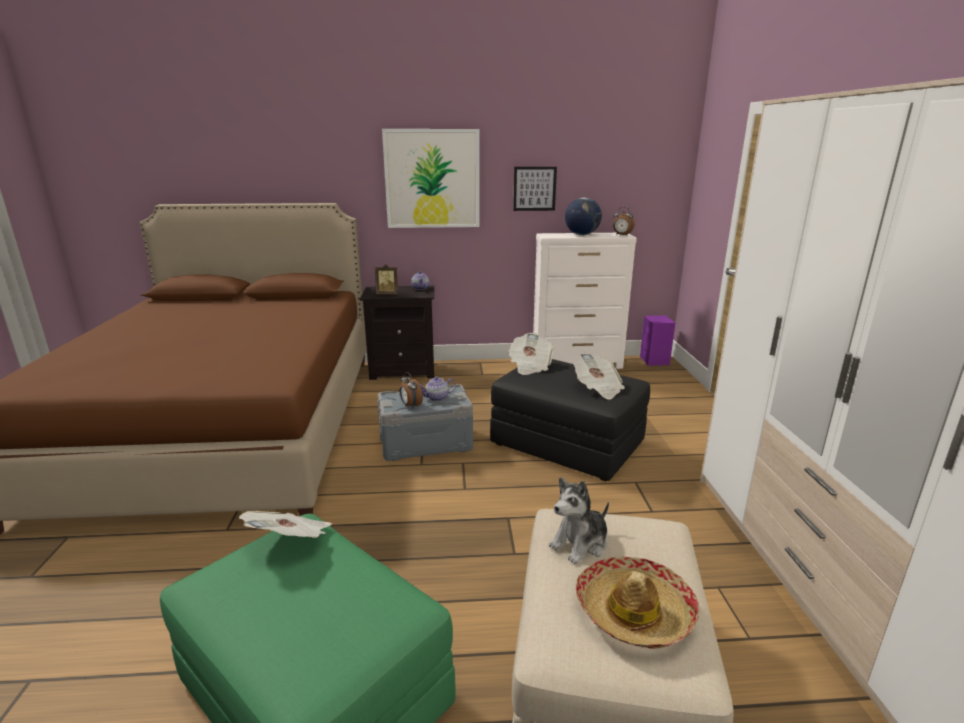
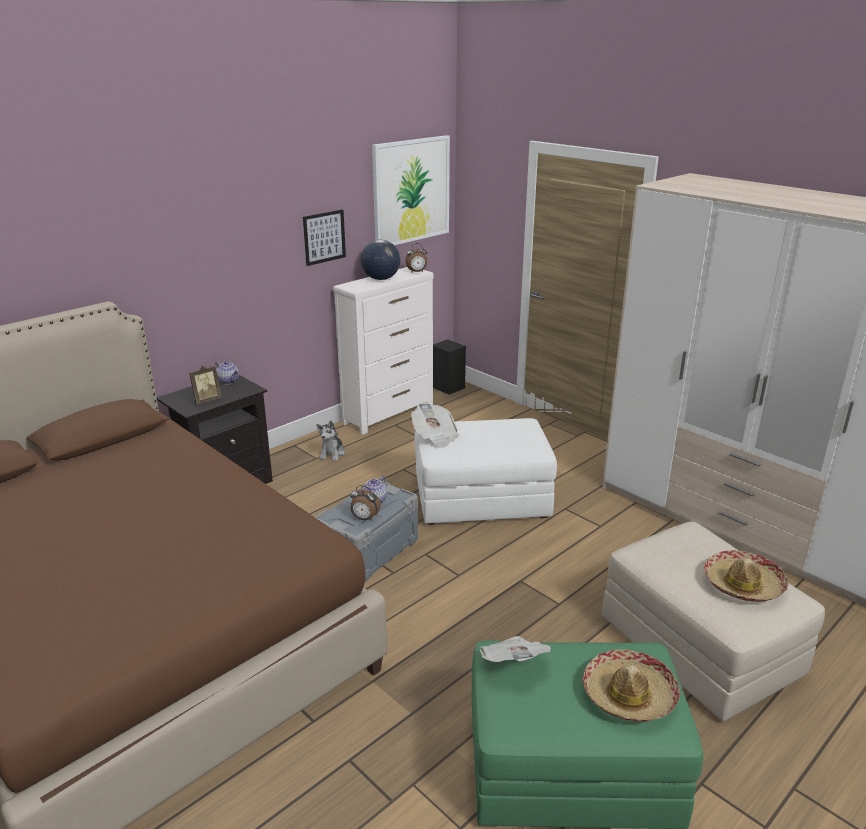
camera: 40 degrees left, 5 degrees up
picture [382,129,480,228] -> picture moved to [372,135,450,245]
black ottoman [490,359,650,481] -> white ottoman [414,418,557,525]
plush toy [549,477,609,565] -> plush toy moved to [316,421,345,461]
newspaper [573,353,625,400] -> none
purple speaker [640,315,675,366] -> black speaker [433,339,466,395]
none -> hat [583,649,680,722]

